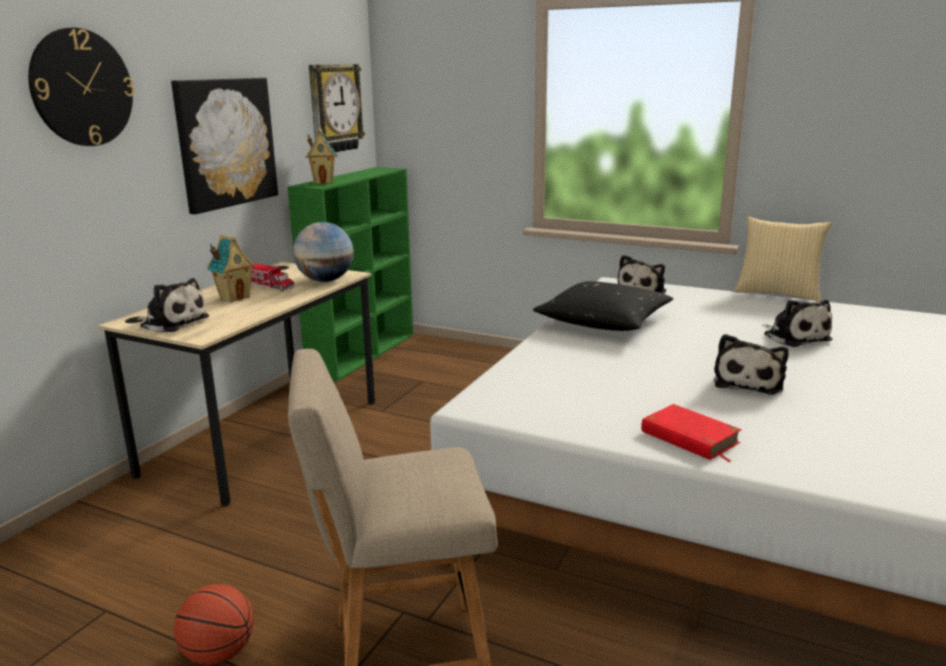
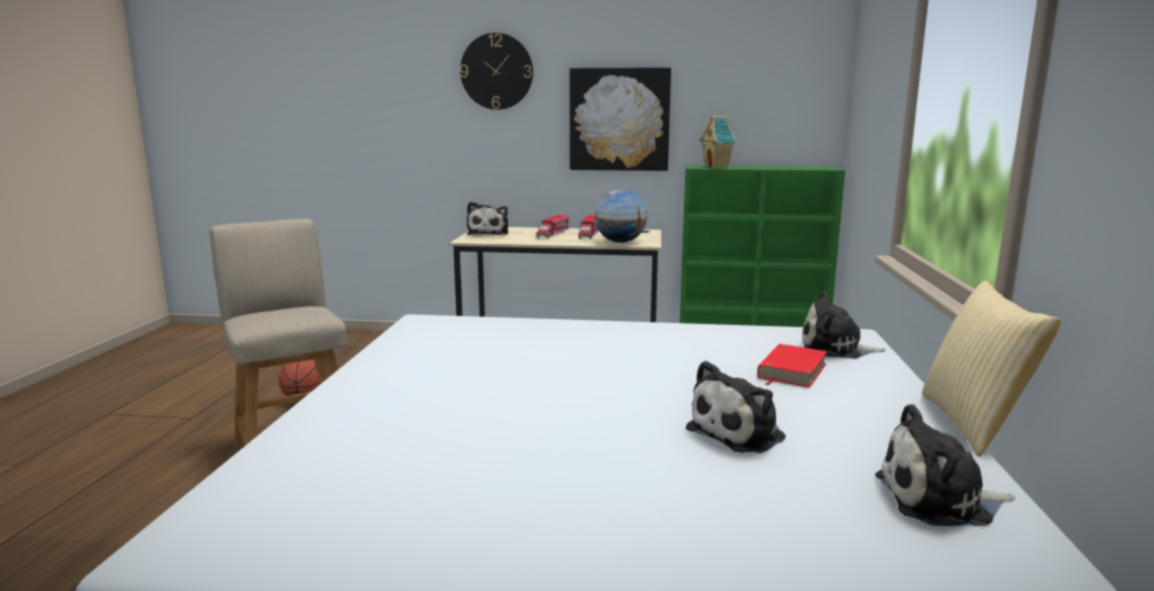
camera: 70 degrees right, 5 degrees down
toy house [207,234,255,302] -> toy truck [536,215,569,239]
wall clock [309,64,365,152] -> none
black pillow [533,281,673,331] -> none
red book [641,404,742,462] -> red book moved to [757,344,828,388]
plush toy [714,334,789,394] -> plush toy moved to [875,404,1015,526]

